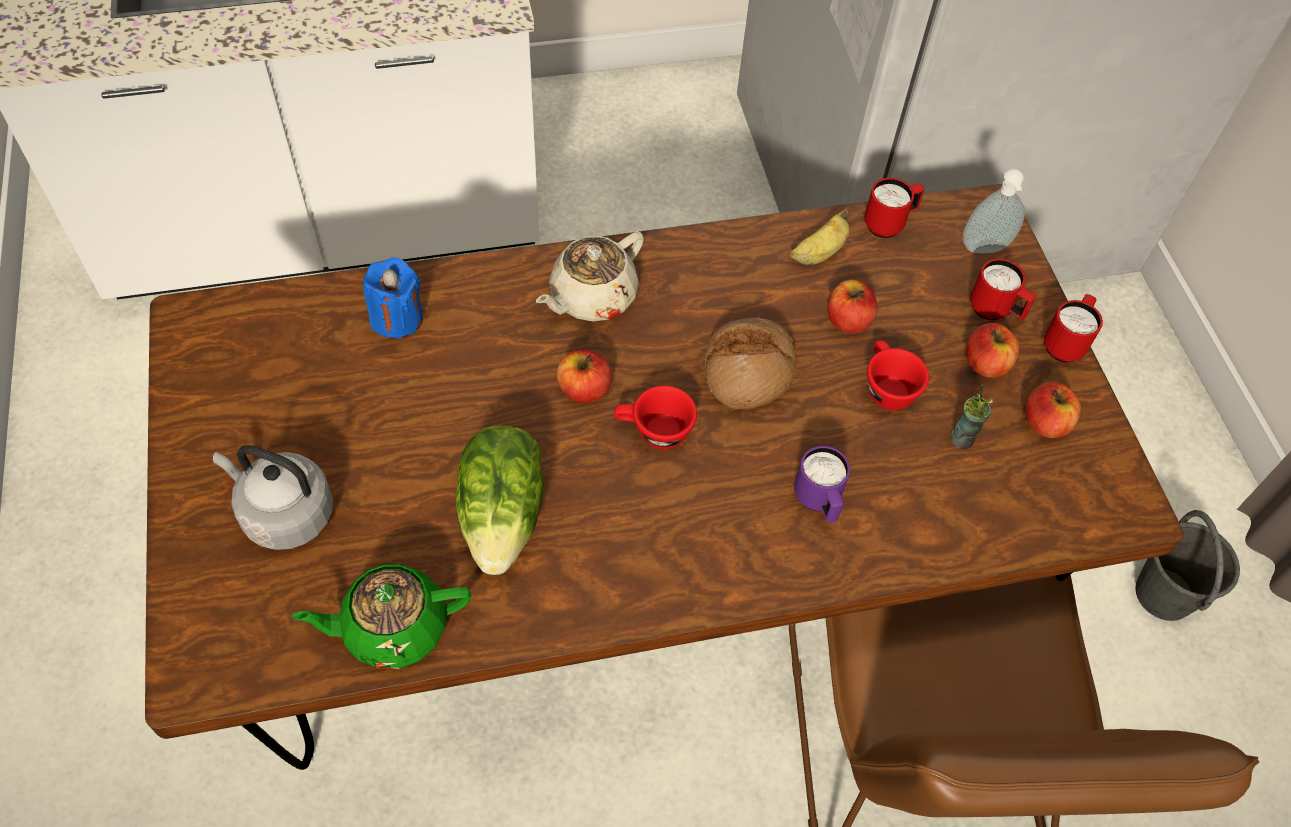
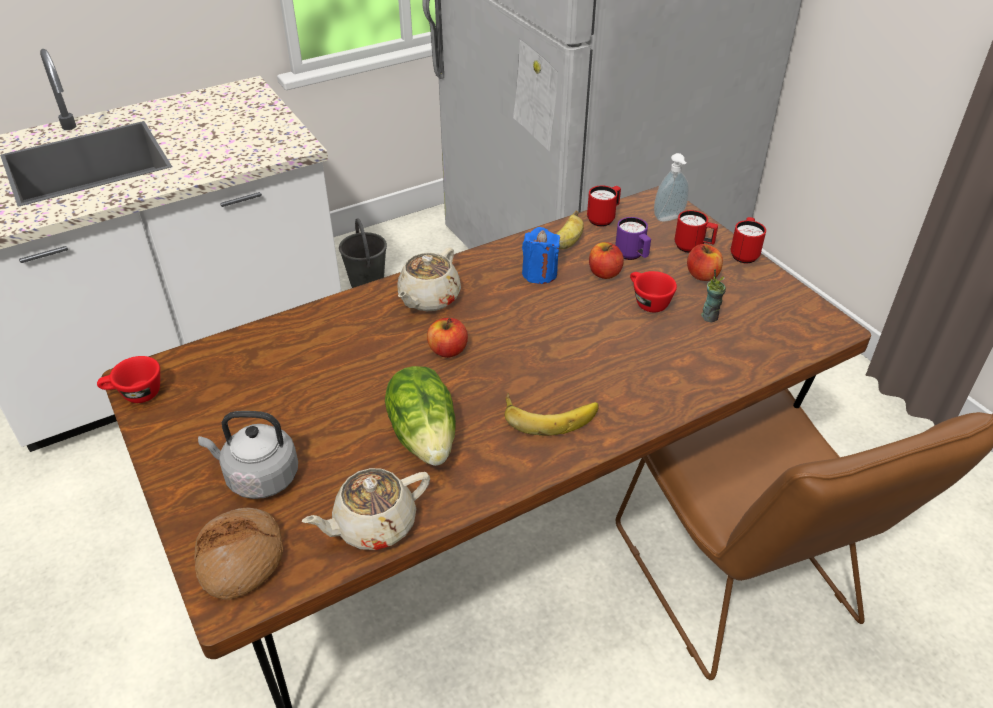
camera: 15 degrees left, 15 degrees down
green teapot [291,564,471,669] -> beige teapot [302,468,430,550]
blue candle [363,257,423,339] -> blue candle moved to [522,227,560,284]
red cup [614,385,697,450] -> red cup moved to [97,356,160,403]
bread [704,317,796,409] -> bread moved to [194,507,283,600]
purple mug [794,446,850,523] -> purple mug moved to [615,217,651,260]
apple [1025,382,1081,438] -> none
grey bucket [1135,510,1240,621] -> grey bucket moved to [339,218,387,288]
none -> banana [504,393,599,436]

